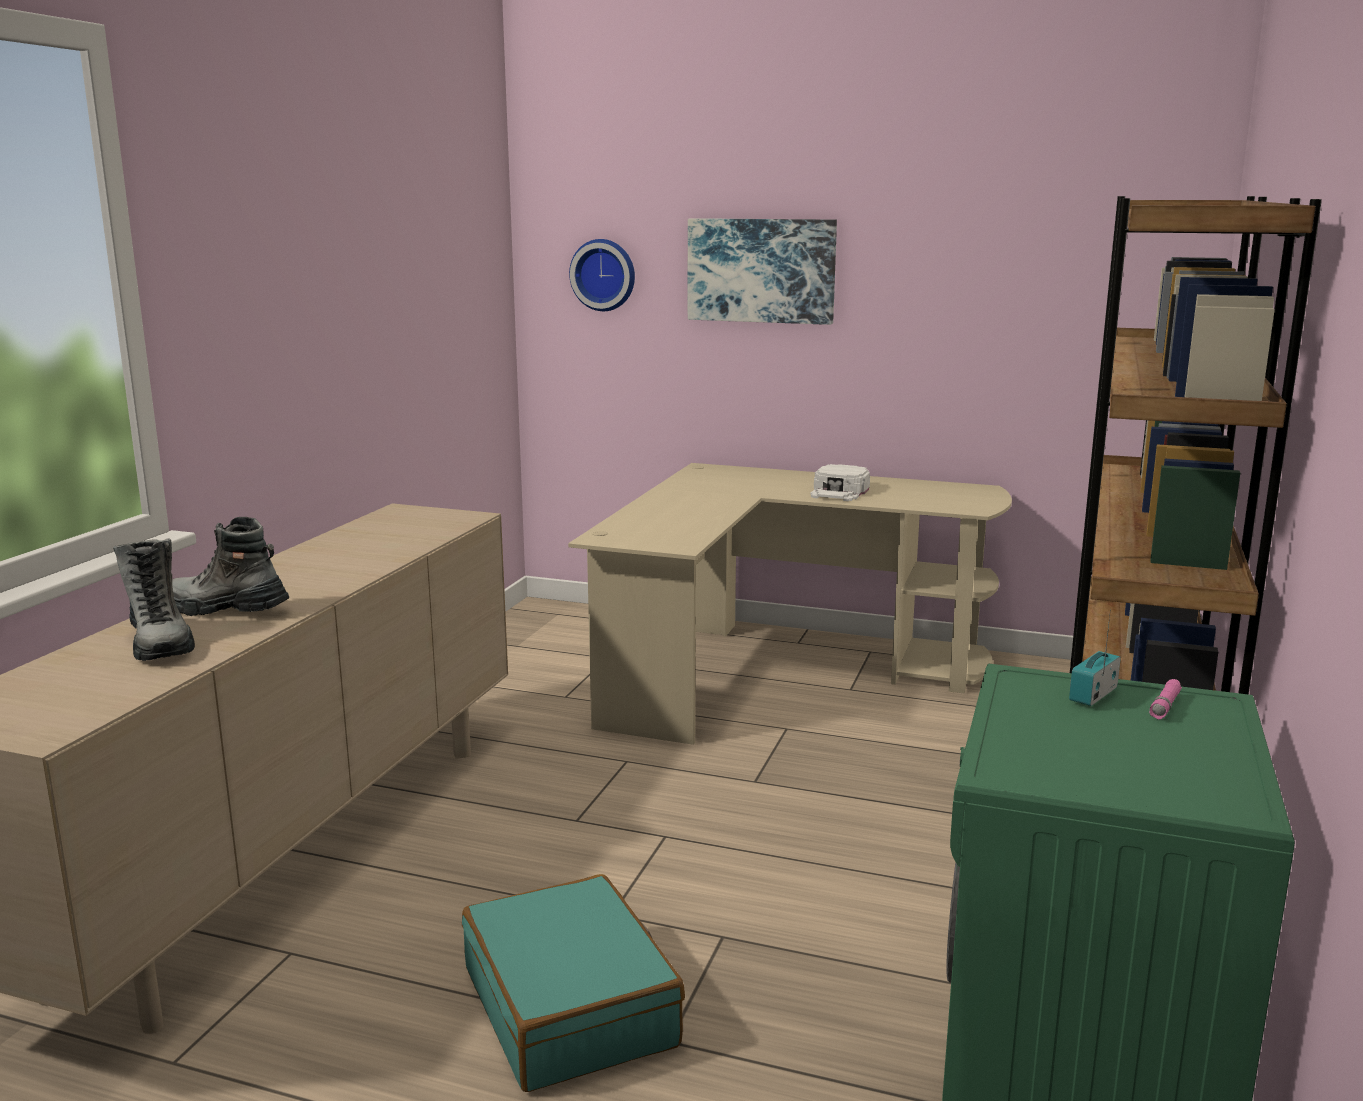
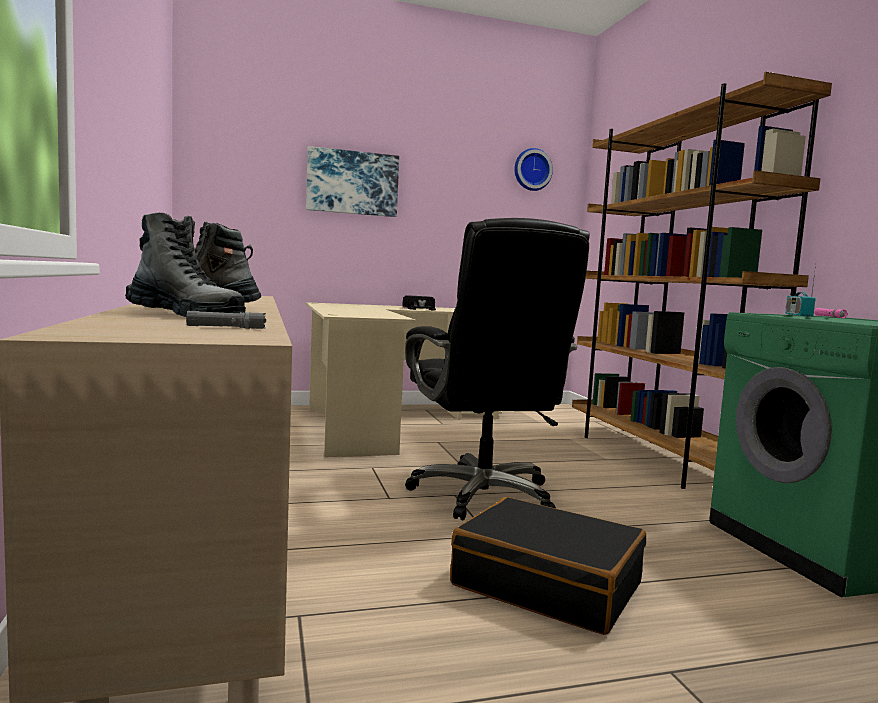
camera: 35 degrees left, 10 degrees down
turquoise suitcase [462,874,685,1092] -> black suitcase [450,497,646,635]
wall clock [569,239,635,311] -> wall clock moved to [514,148,553,191]
white cap [810,464,870,501] -> black cap [402,295,436,310]
none -> grey flashlight [186,311,266,329]
none -> black office chair [405,218,590,520]

